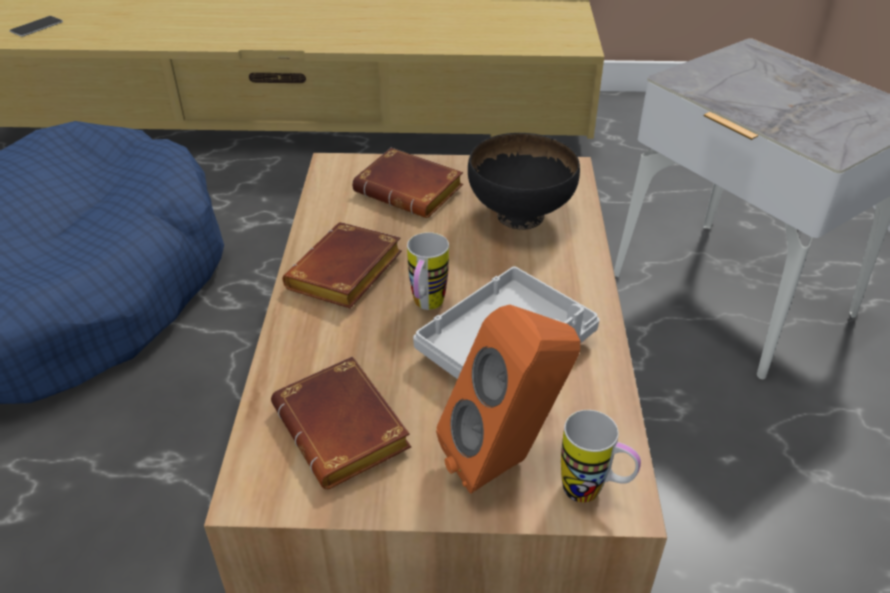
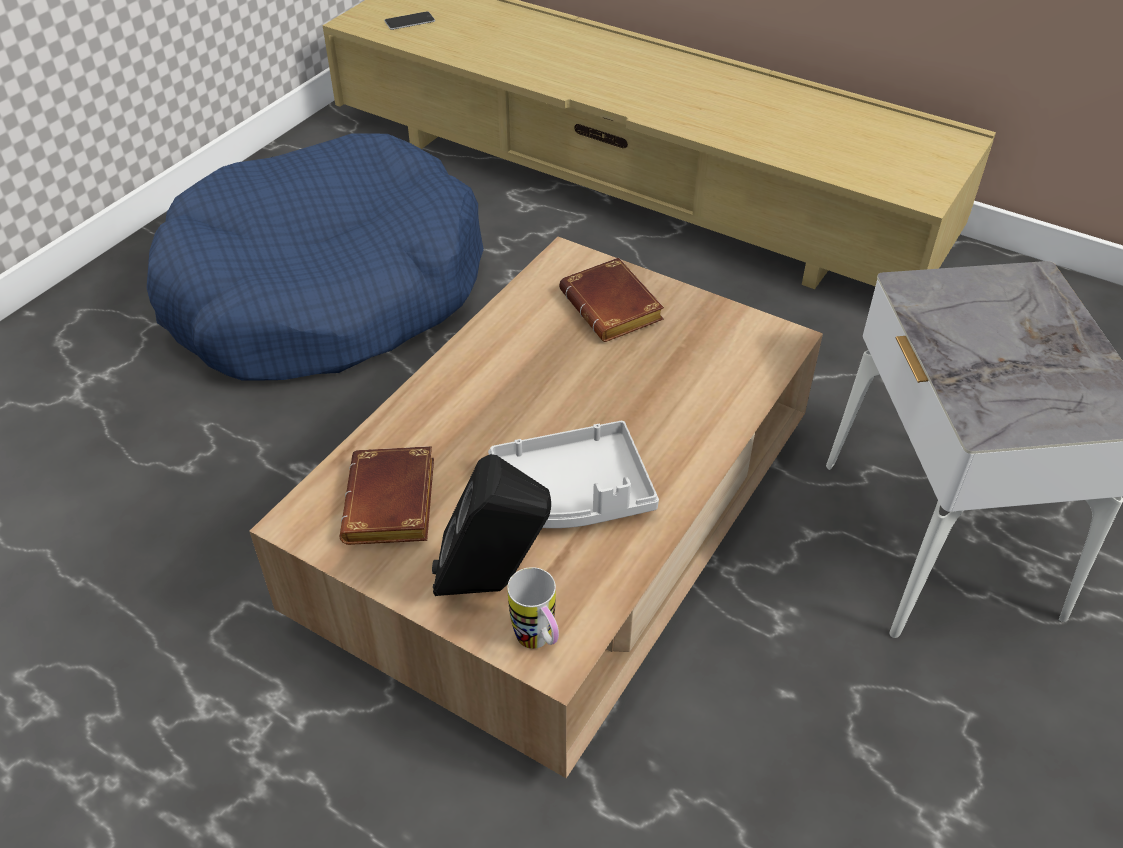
camera: 30 degrees right, 5 degrees up
brown book [283,222,402,308] -> none
mug [407,232,449,310] -> none
orange speaker [436,305,580,494] -> black speaker [432,454,551,596]
black bowl [468,133,580,230] -> none

